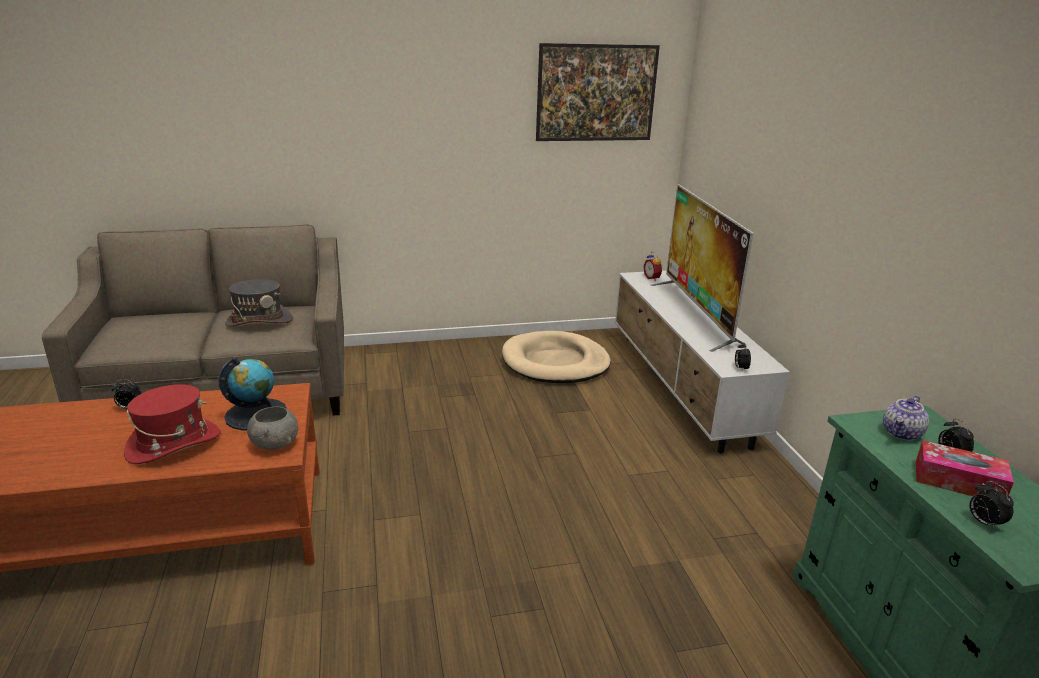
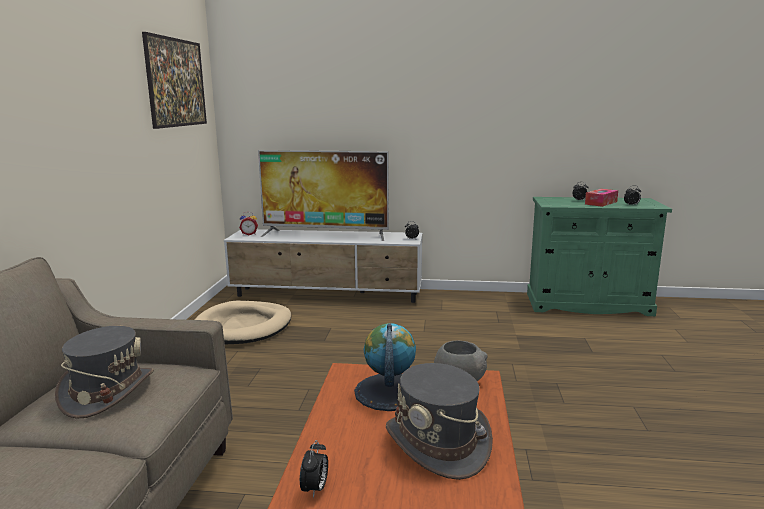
camera: 70 degrees left, 10 degrees down
red hat [124,384,221,464] -> grey hat [386,363,493,480]
teapot [883,396,929,441] -> none

